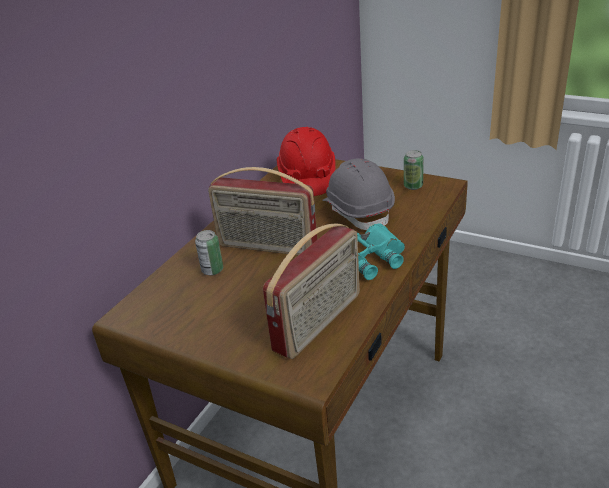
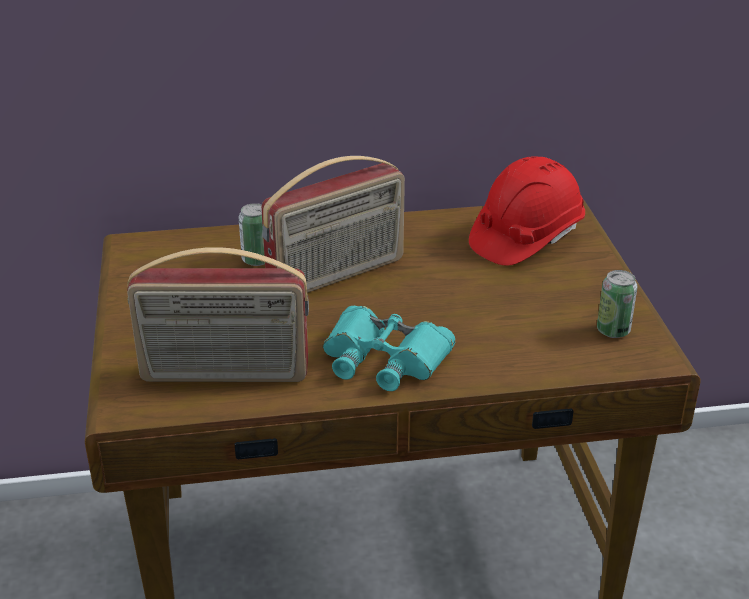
camera: 50 degrees right, 0 degrees up
radio [208,167,317,255] -> radio turned 105 degrees counterclockwise [261,156,405,293]
grey hard hat [322,158,395,230] -> none

